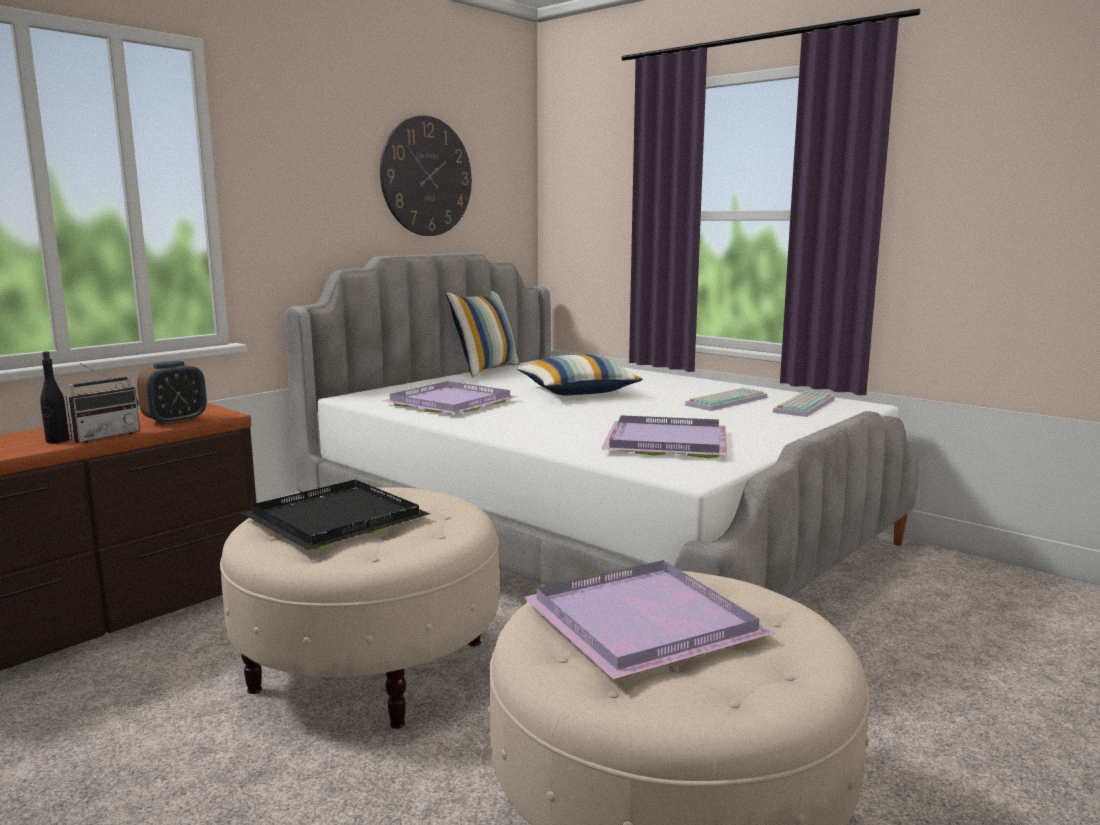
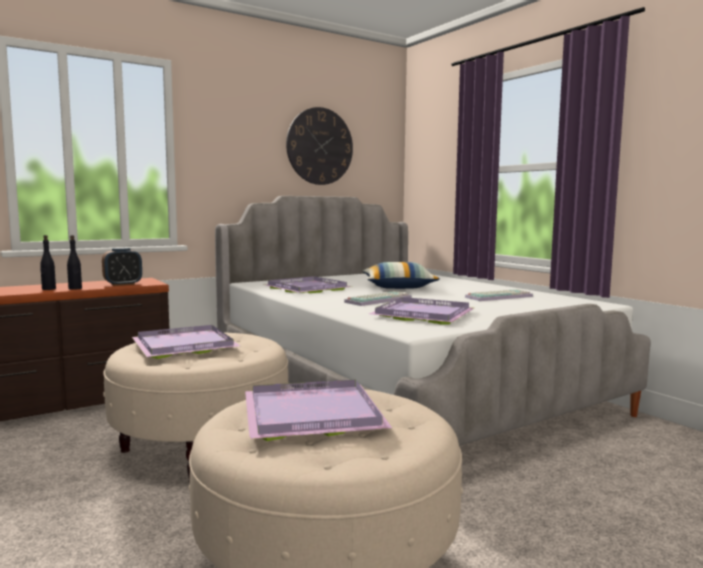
camera: 15 degrees right, 5 degrees down
radio [66,363,140,443] -> black bottle [67,235,82,290]
black tray [242,479,430,550] -> purple tray [132,325,240,359]
pillow [446,291,520,377] -> none
keyboard [772,391,835,417] -> keyboard moved to [344,291,412,306]

